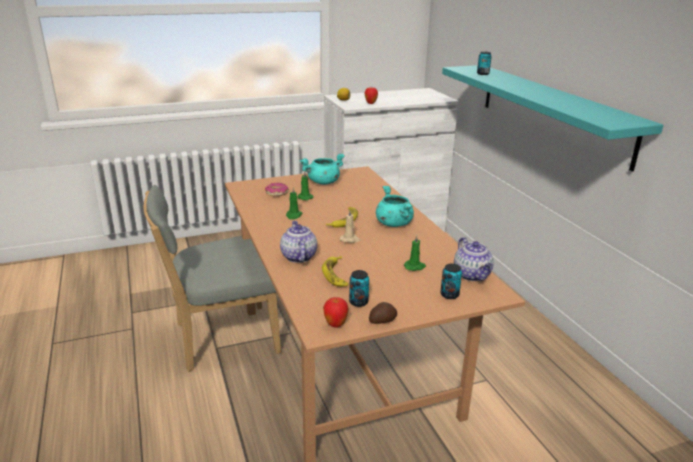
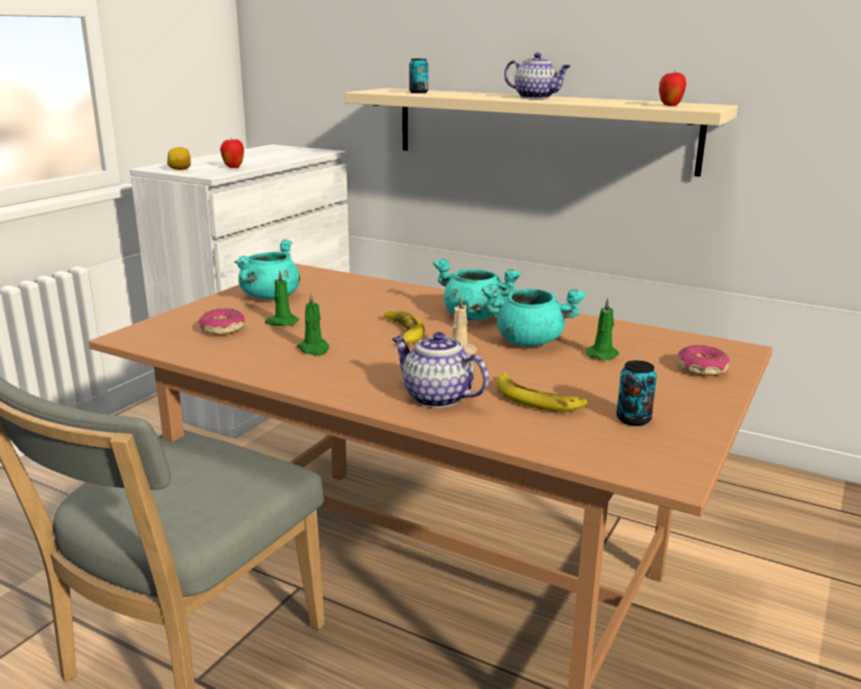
camera: 40 degrees left, 5 degrees down
apple [323,297,348,328] -> apple moved to [659,70,686,106]
potato [369,302,397,324] -> none
can [440,264,462,299] -> donut [678,345,730,376]
turquoise shelf [442,65,664,172] -> beige shelf [345,88,738,177]
teapot [454,237,494,281] -> teapot moved to [504,53,570,99]
none -> turquoise cooking pot [482,284,585,346]

